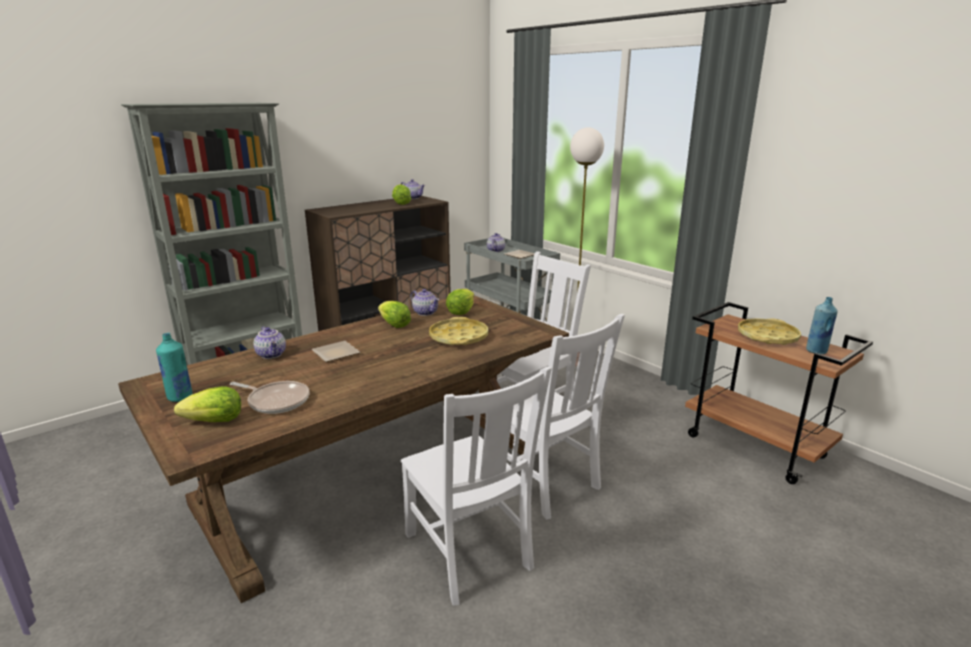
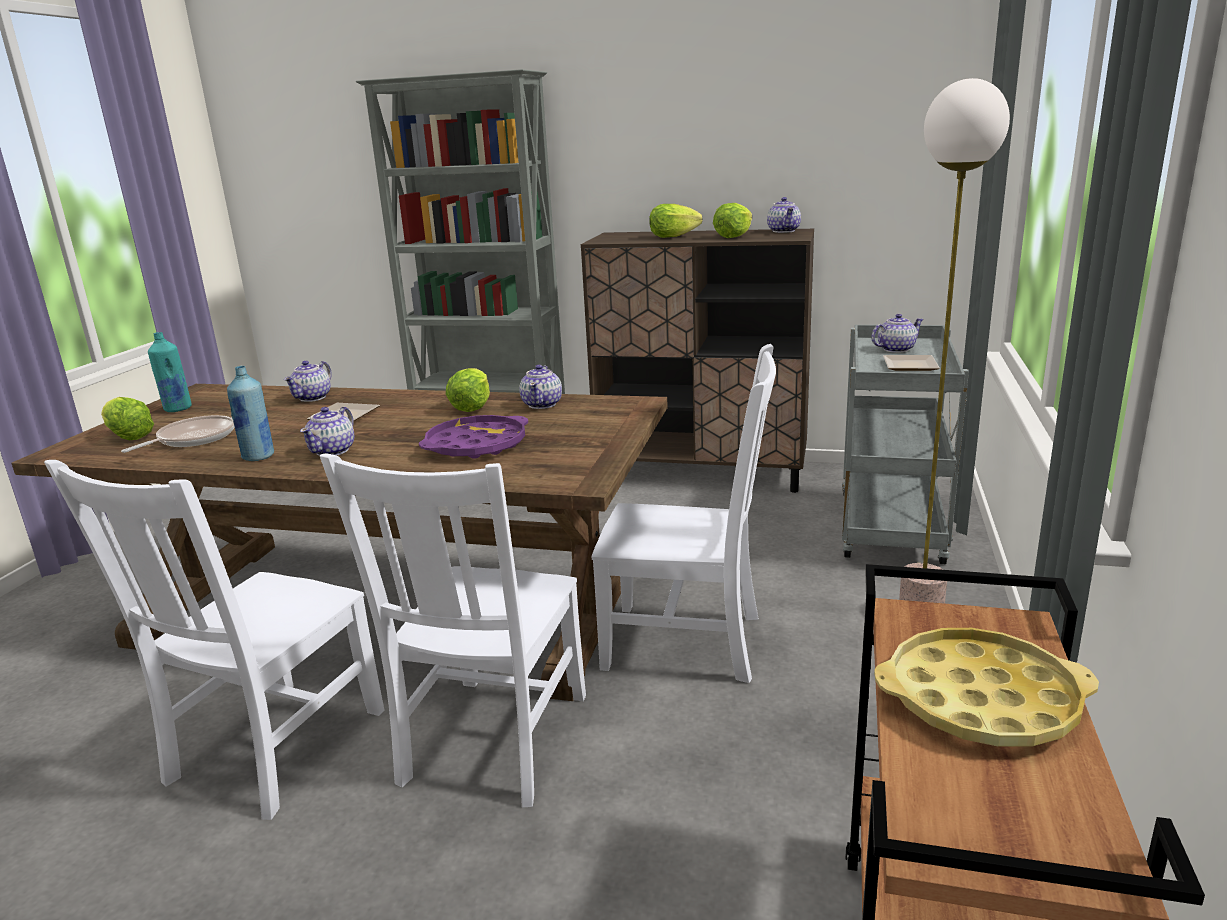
camera: 55 degrees right, 0 degrees up
frying pan [230,381,310,414] -> frying pan turned 135 degrees counterclockwise [121,415,234,453]
yellow tray [429,317,488,345] -> purple tray [419,415,528,459]
lettuce [446,289,474,315] -> lettuce moved to [649,204,702,238]
blue bottle [806,297,838,354] -> blue bottle moved to [227,366,274,461]
none -> teapot [300,407,354,456]

